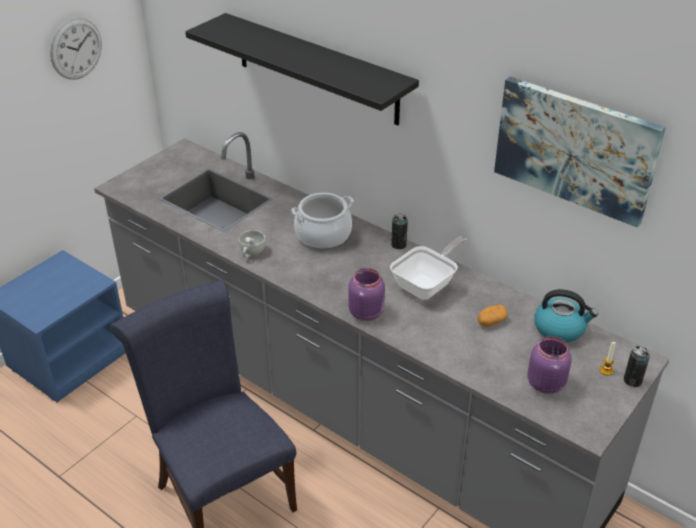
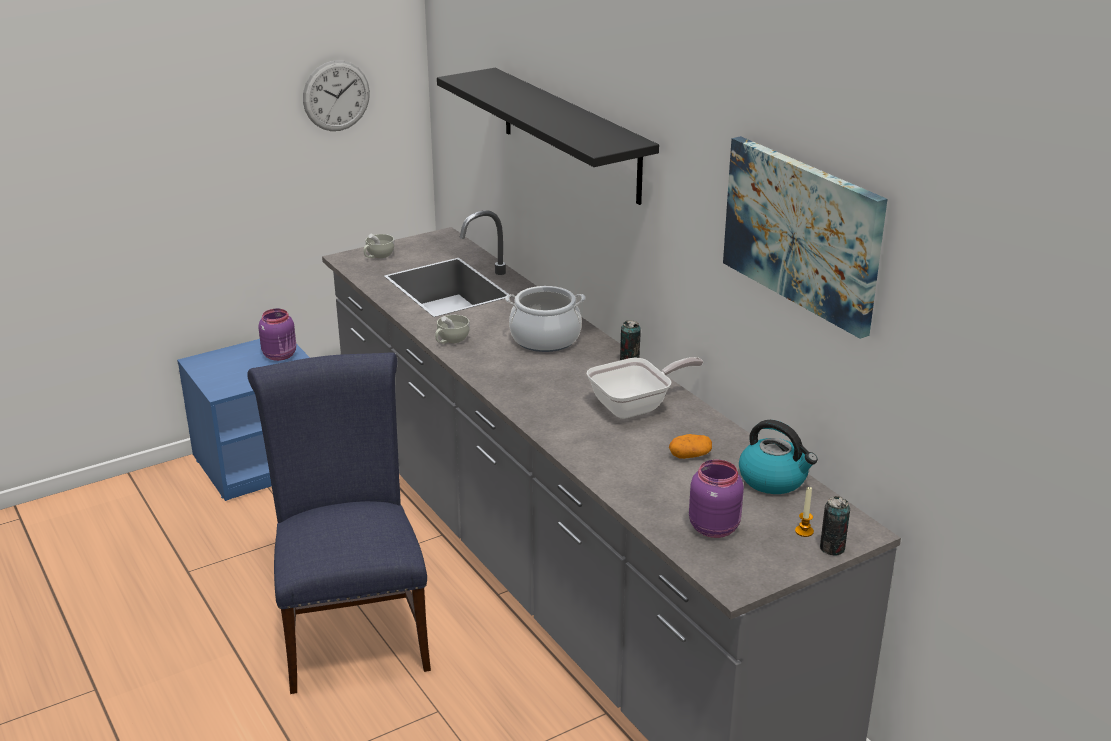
camera: 20 degrees right, 10 degrees down
purple jar [348,268,385,321] -> purple jar moved to [258,308,296,361]
none -> white cup [364,234,394,258]

